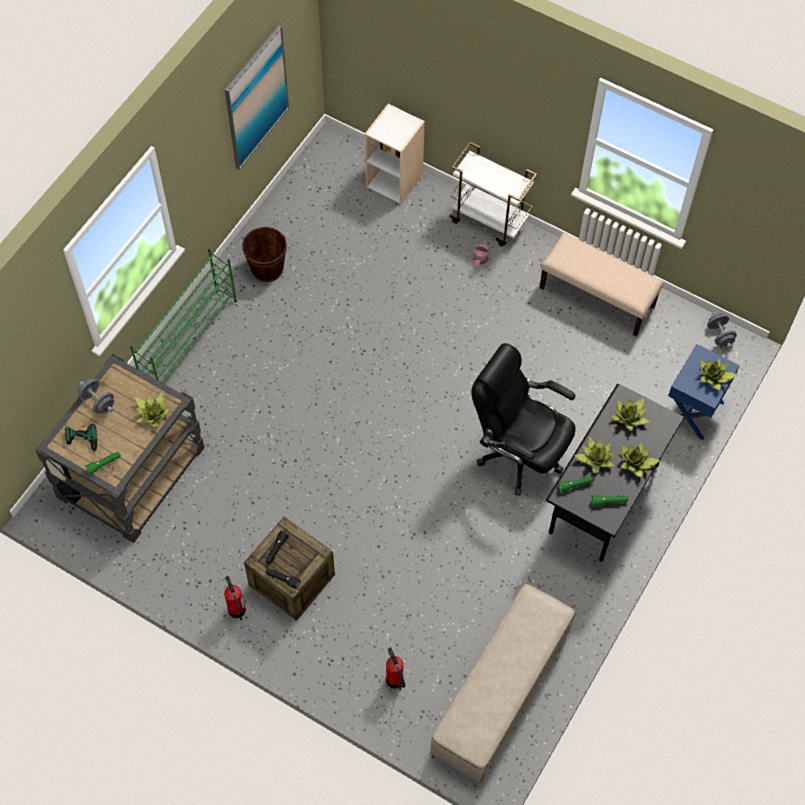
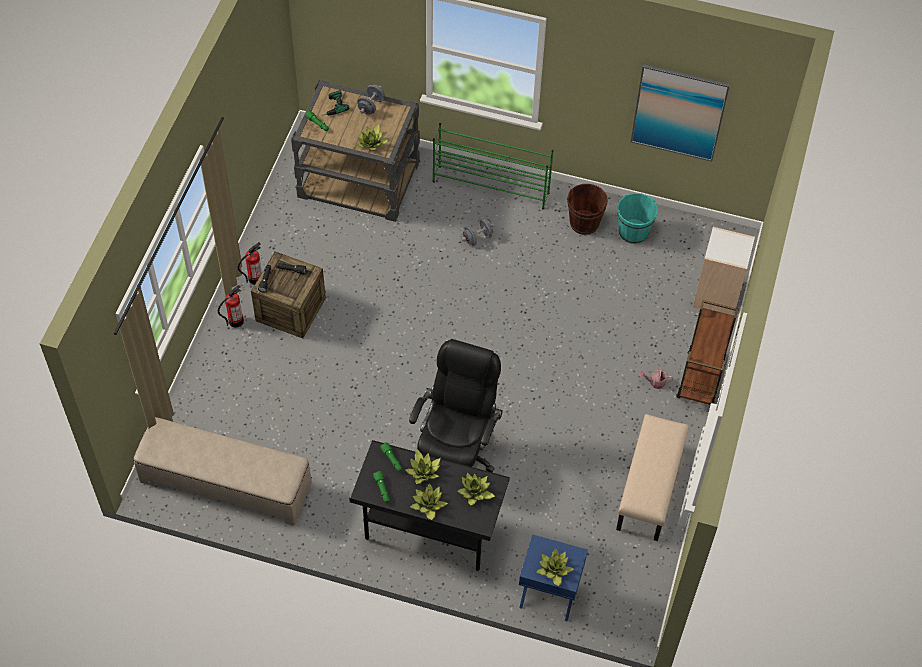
camera: 75 degrees right, 5 degrees down
fire extinguisher [386,647,405,690] -> fire extinguisher moved to [218,285,244,328]
white cart [449,142,537,247] -> brown cart [676,300,738,405]
grey dumbbell [707,312,737,348] -> grey dumbbell moved to [461,219,495,246]
none -> turquoise bucket [617,193,658,244]

